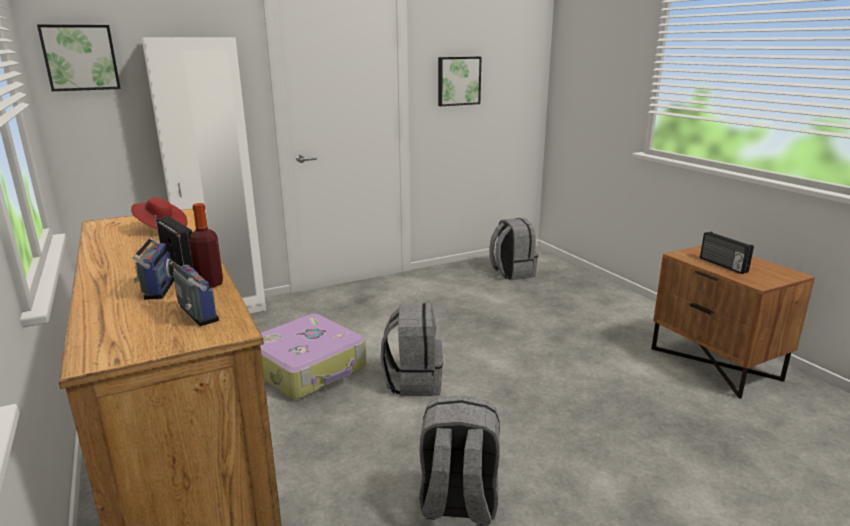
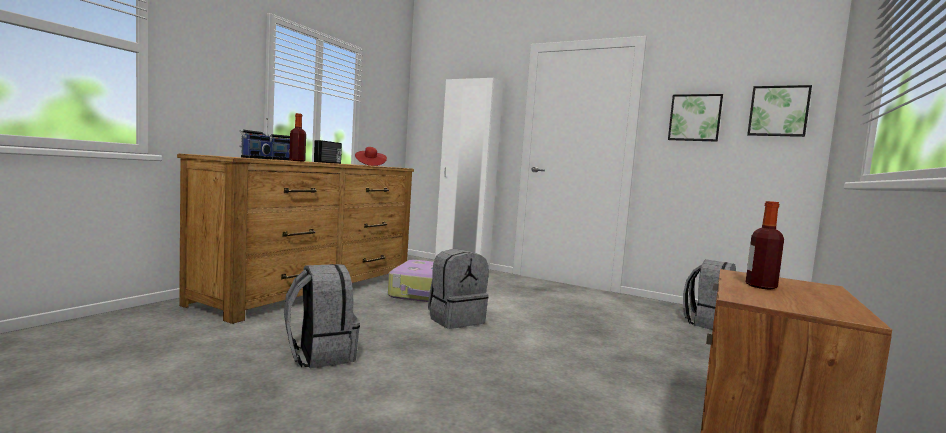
camera: 55 degrees right, 15 degrees down
picture [37,25,121,91] -> picture moved to [747,85,812,137]
radio [700,232,754,274] -> bottle [746,201,784,290]

